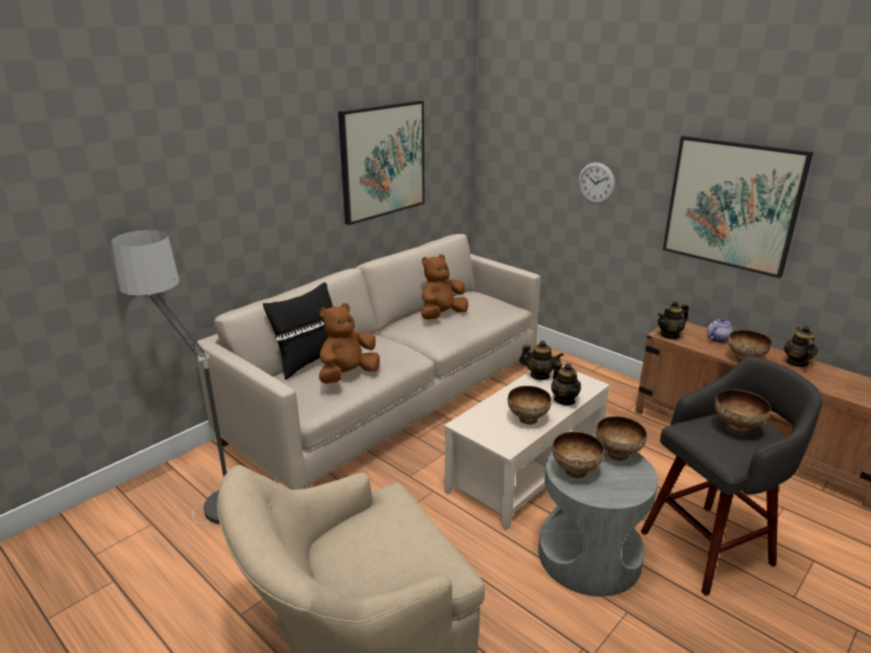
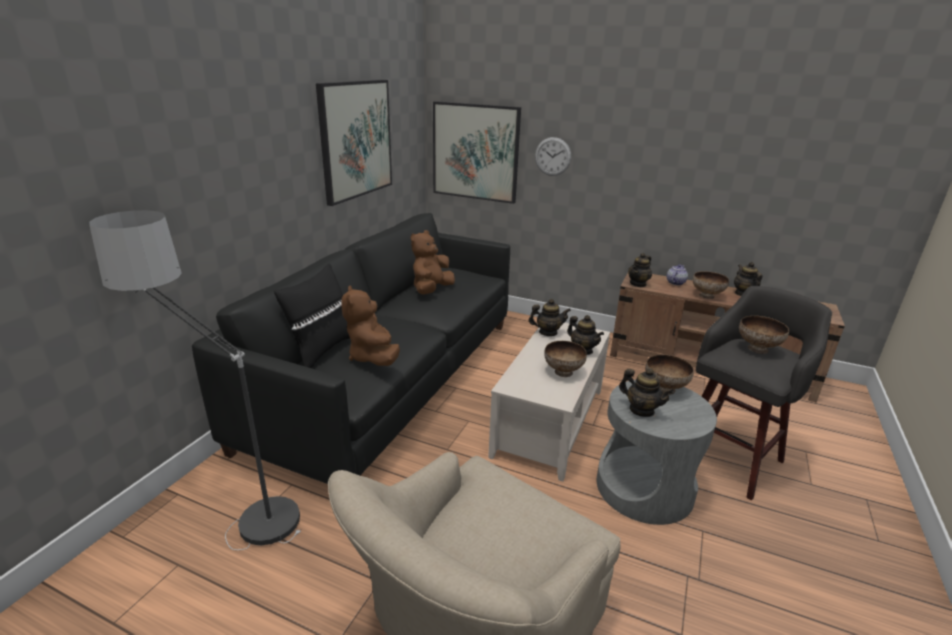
camera: 20 degrees left, 0 degrees up
beige sofa [195,234,540,490] -> black sofa [192,213,510,484]
brown plush toy [319,303,380,384] -> brown plush toy turned 45 degrees counterclockwise [341,285,400,366]
bowl [552,431,604,478] -> teapot [619,368,674,417]
picture [663,136,813,278] -> picture moved to [433,101,521,204]

